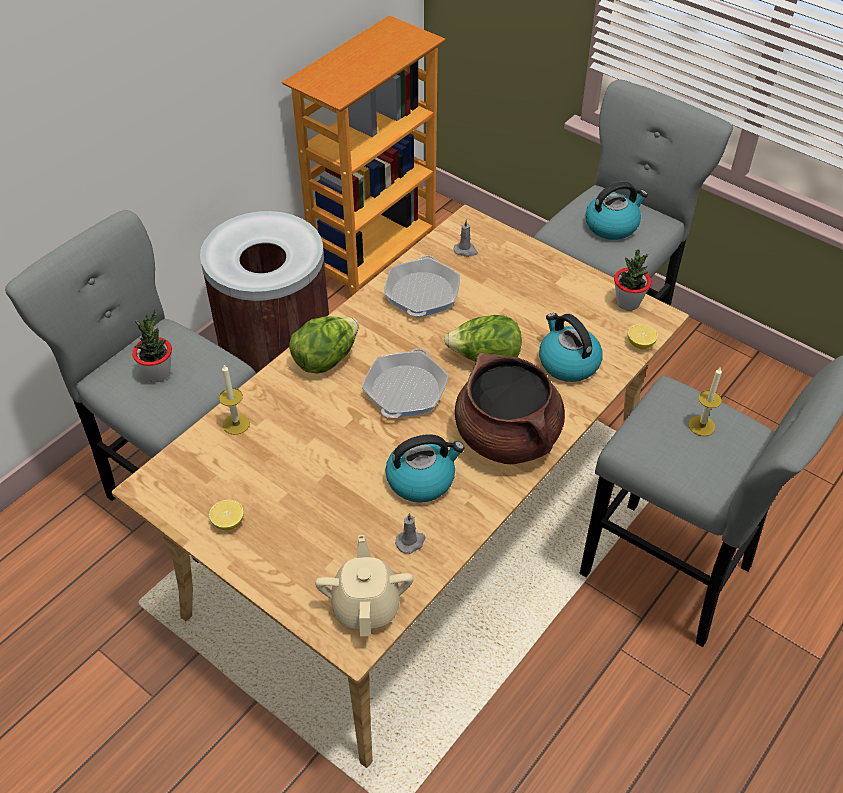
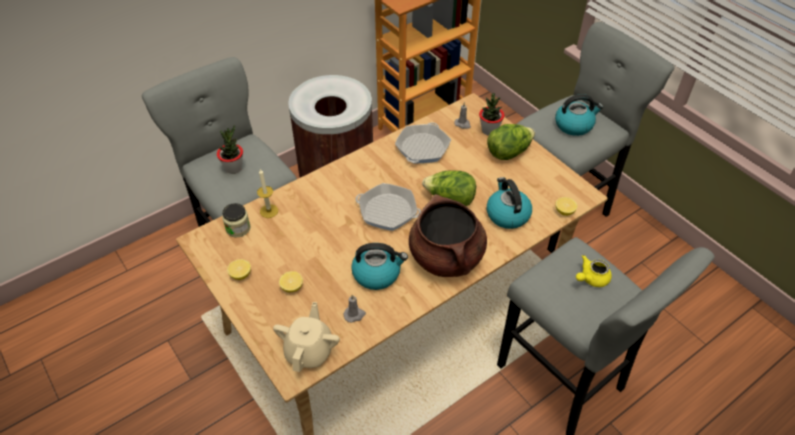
camera: 15 degrees right, 0 degrees up
lettuce [289,316,359,374] -> lettuce moved to [487,124,535,160]
frying pan [362,348,449,418] -> frying pan turned 75 degrees clockwise [355,183,421,231]
potted plant [614,250,652,311] -> potted plant moved to [479,93,504,136]
candle [688,368,722,436] -> yellow teapot [576,255,612,287]
none -> jar [222,203,250,237]
none -> lemon [279,271,303,292]

